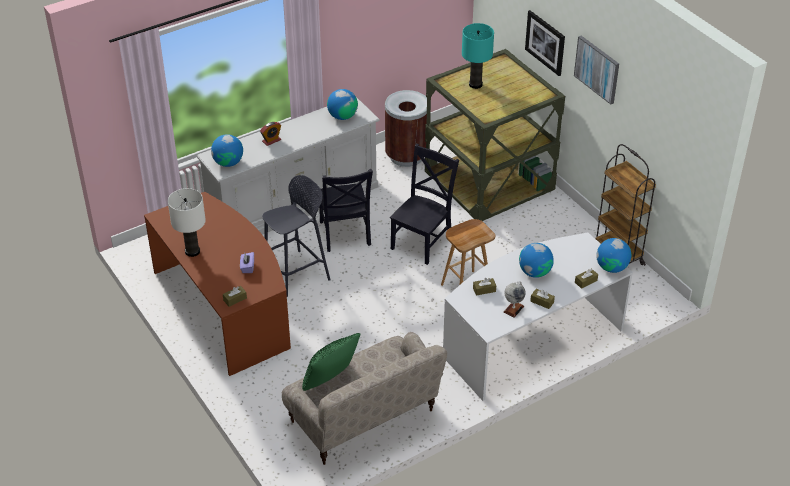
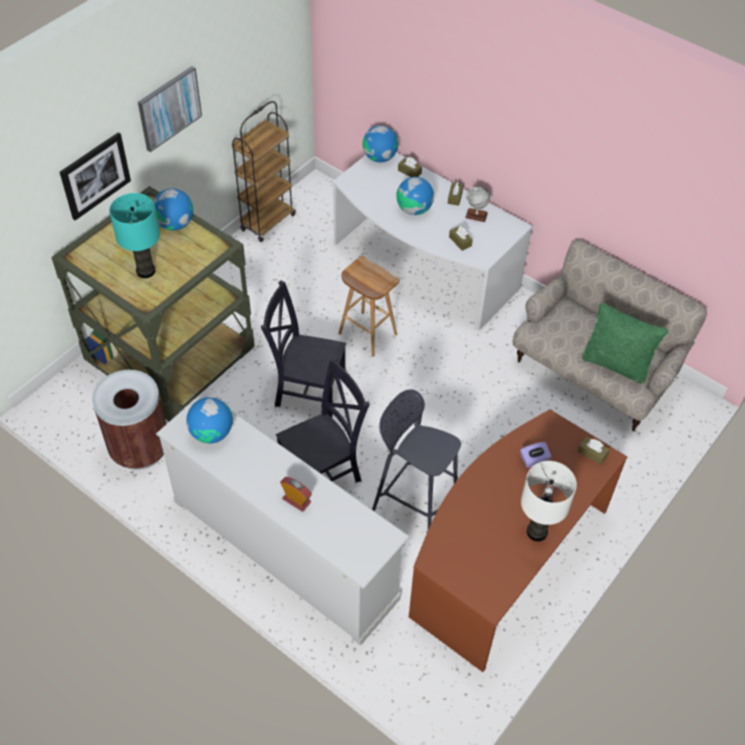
camera: 110 degrees left, 10 degrees up
globe [211,134,243,167] -> globe moved to [153,189,193,231]

